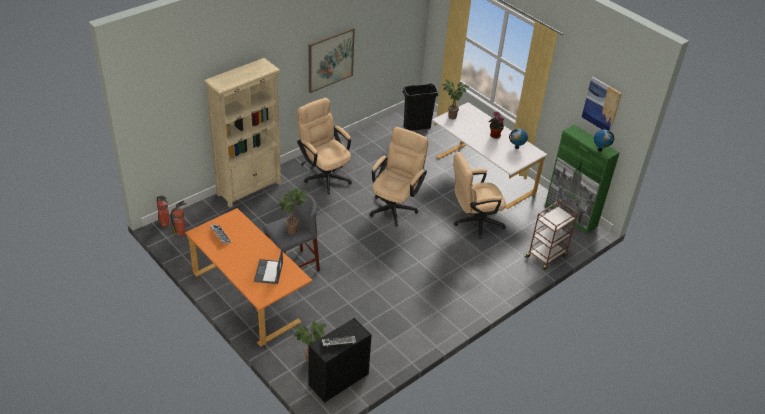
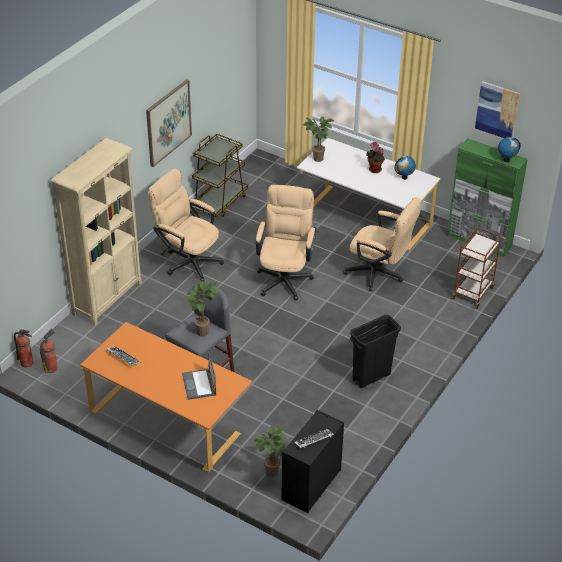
camera: 15 degrees left, 0 degrees up
black trash can [403,83,438,131] -> black trash can moved to [350,314,401,388]
beige office chair [453,152,506,239] -> beige office chair turned 120 degrees counterclockwise [343,197,421,291]
none -> brown cart [191,134,248,217]

